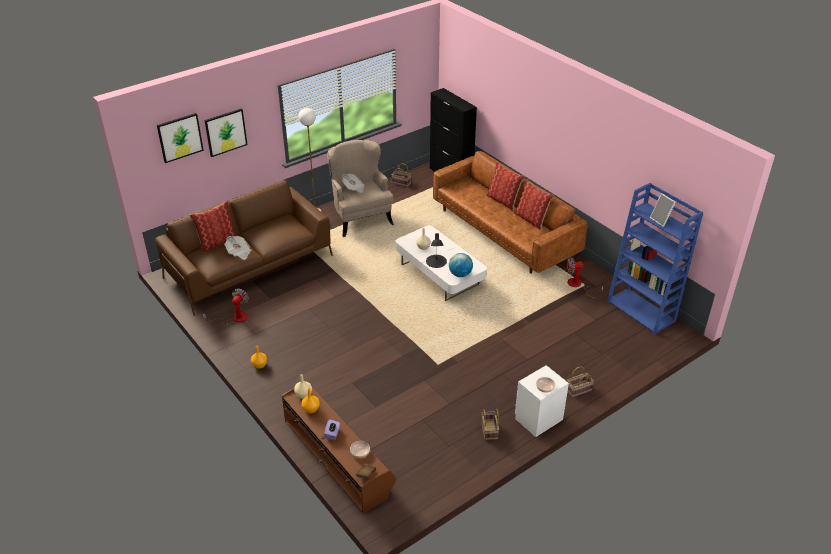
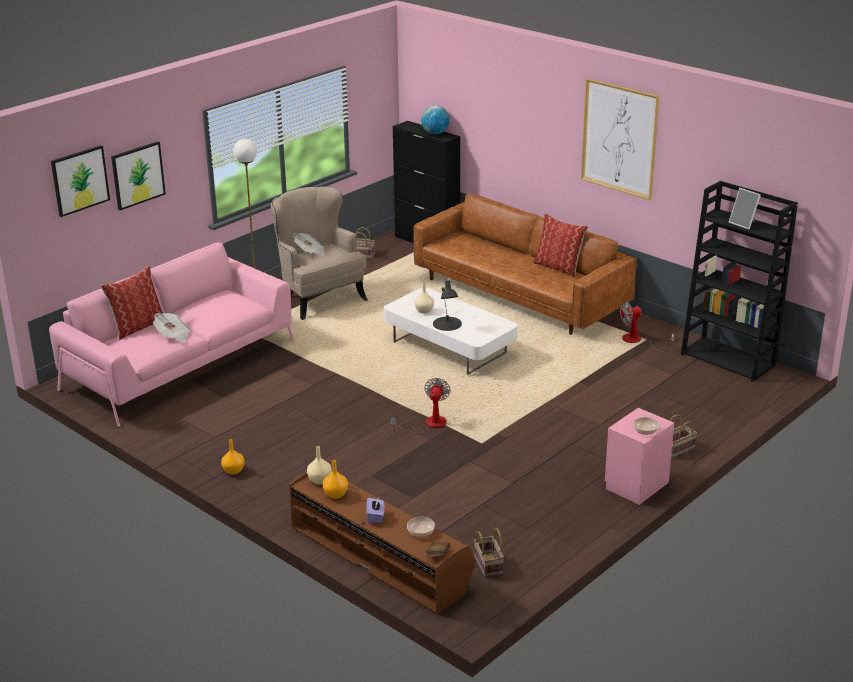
camera: 10 degrees left, 10 degrees down
brown sofa [155,180,333,316] -> pink sofa [49,242,294,427]
fan [202,289,249,326] -> fan moved to [390,378,451,434]
globe [449,253,473,277] -> globe moved to [421,105,450,134]
basket [481,409,499,440] -> basket moved to [474,528,504,577]
pillow [486,162,525,211] -> none
white nightstand [515,365,569,437] -> pink nightstand [605,408,674,505]
blue bookcase [607,183,703,335] -> black bookcase [681,181,798,382]
none -> picture [581,78,659,200]

